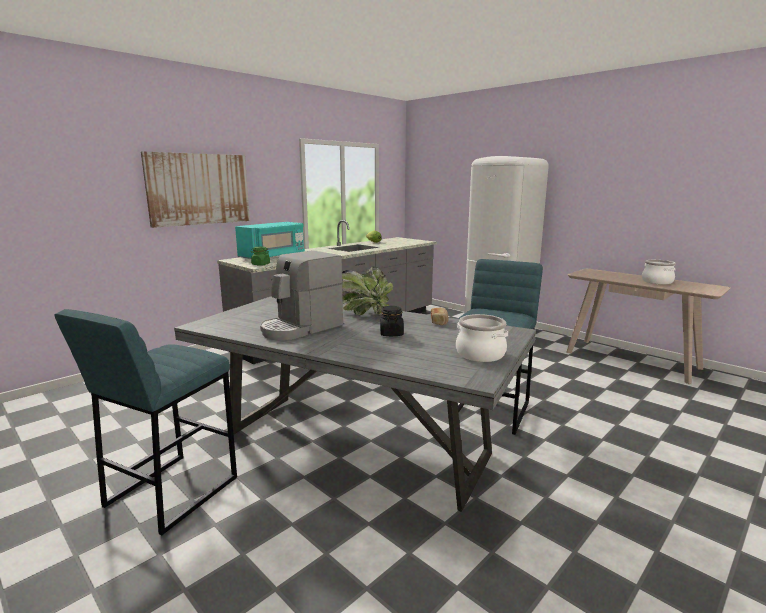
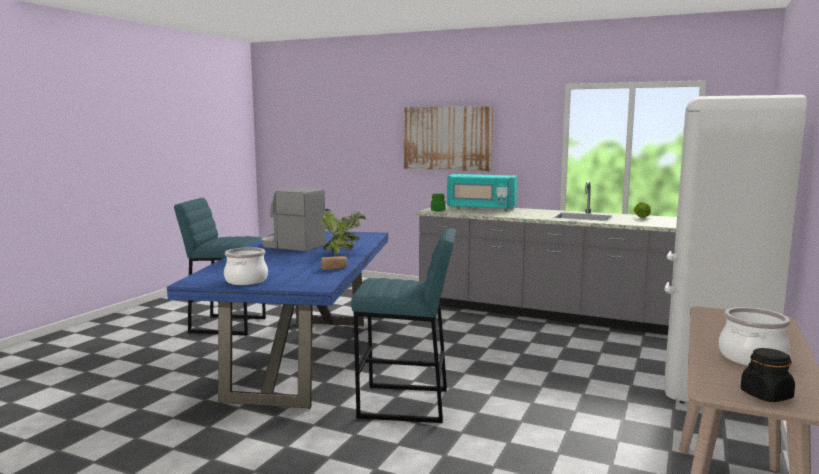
camera: 70 degrees right, 5 degrees down
grey dining table [174,296,536,512] -> blue dining table [167,231,388,409]
black jar [380,306,404,336] -> black jar moved to [741,348,795,402]

